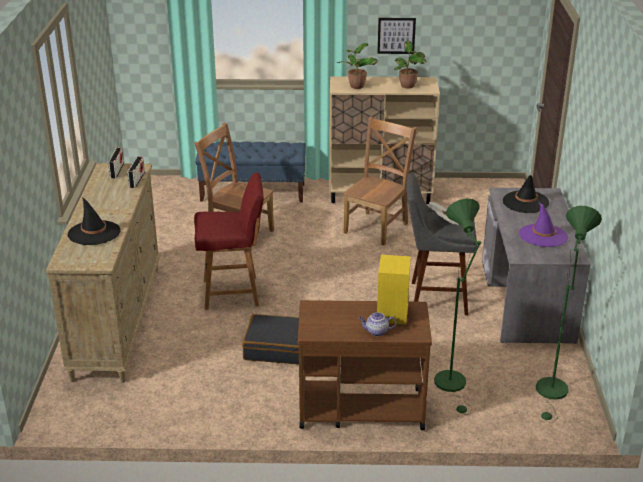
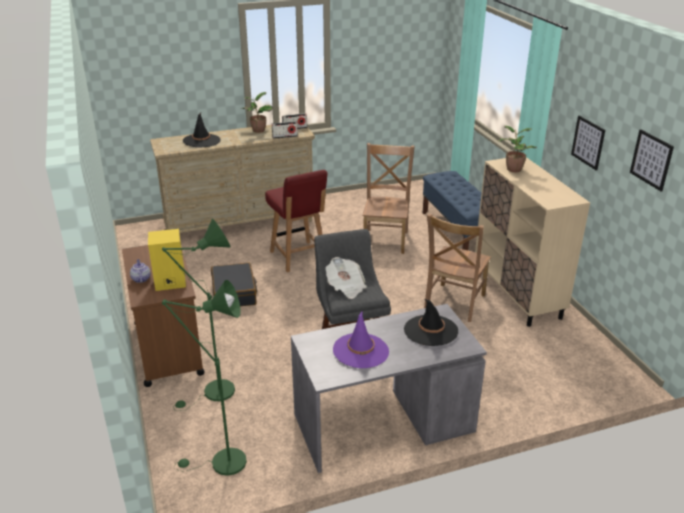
camera: 70 degrees right, 0 degrees up
brown chair [343,116,417,246] -> brown chair turned 105 degrees clockwise [424,214,491,322]
potted plant [394,41,427,88] -> potted plant moved to [240,92,273,133]
none -> picture [630,129,674,191]

